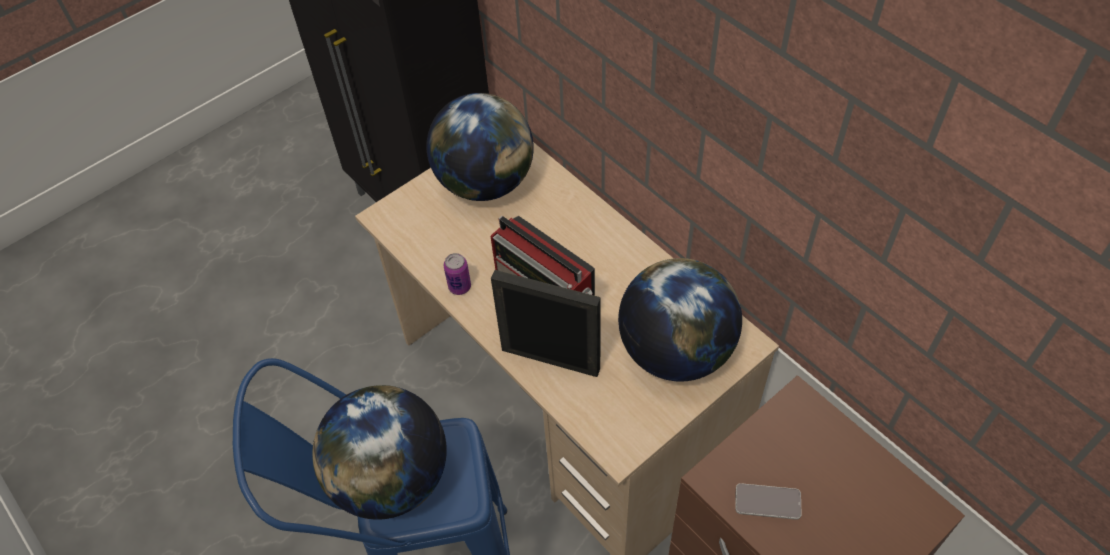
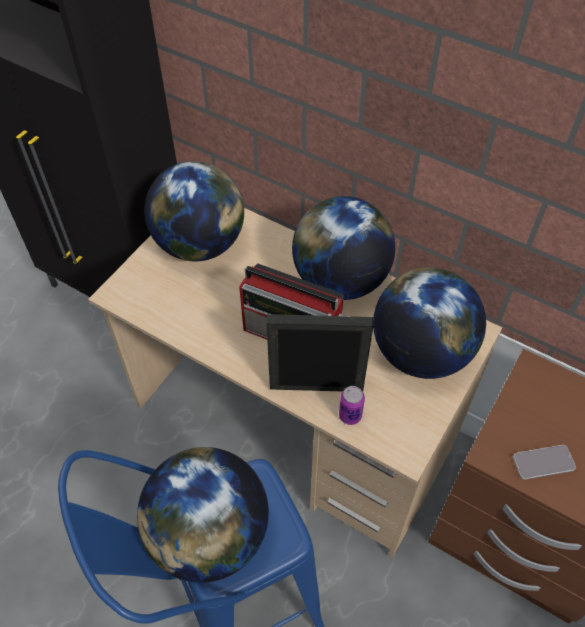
camera: 20 degrees left, 0 degrees up
can [444,253,471,295] -> can moved to [339,386,365,425]
none -> globe [292,196,395,300]

